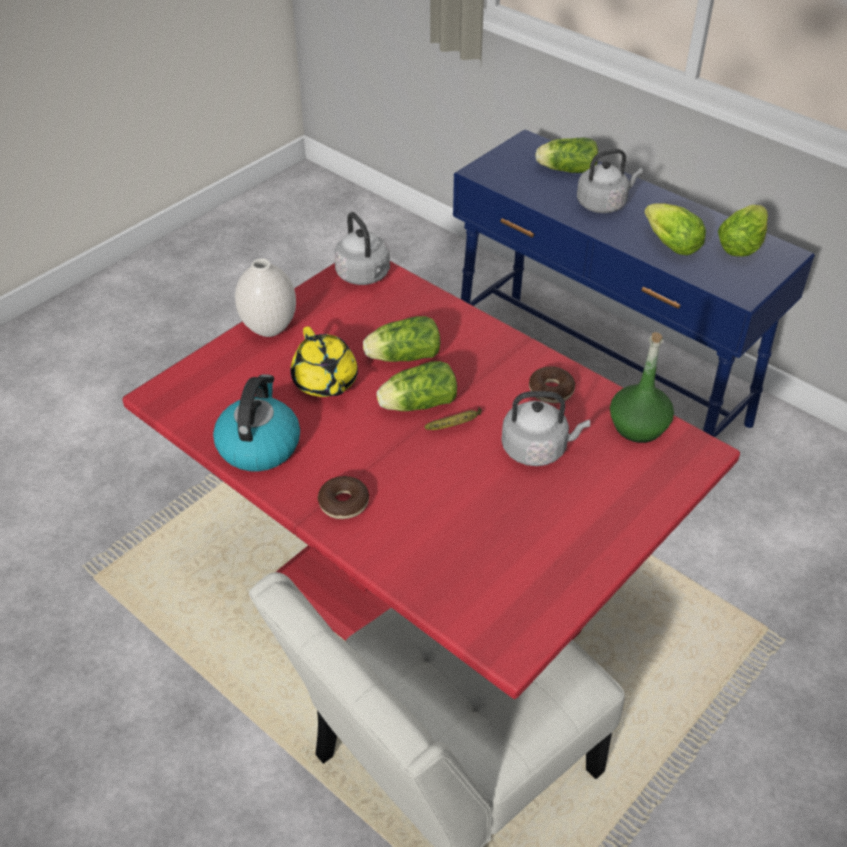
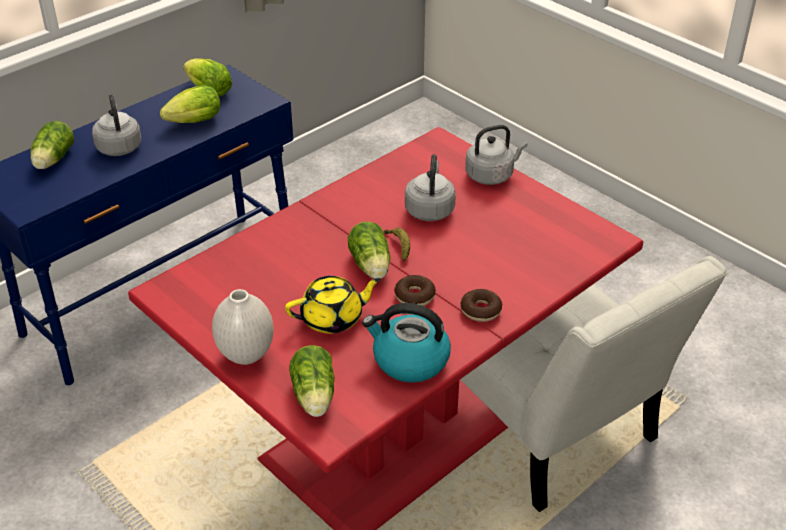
camera: 85 degrees left, 5 degrees down
grey kettle [334,212,390,285] -> grey kettle moved to [465,125,528,185]
lettuce [363,316,440,362] -> lettuce moved to [289,345,335,417]
donut [529,366,575,403] -> donut moved to [394,275,436,306]
green bottle [610,332,674,443] -> none

